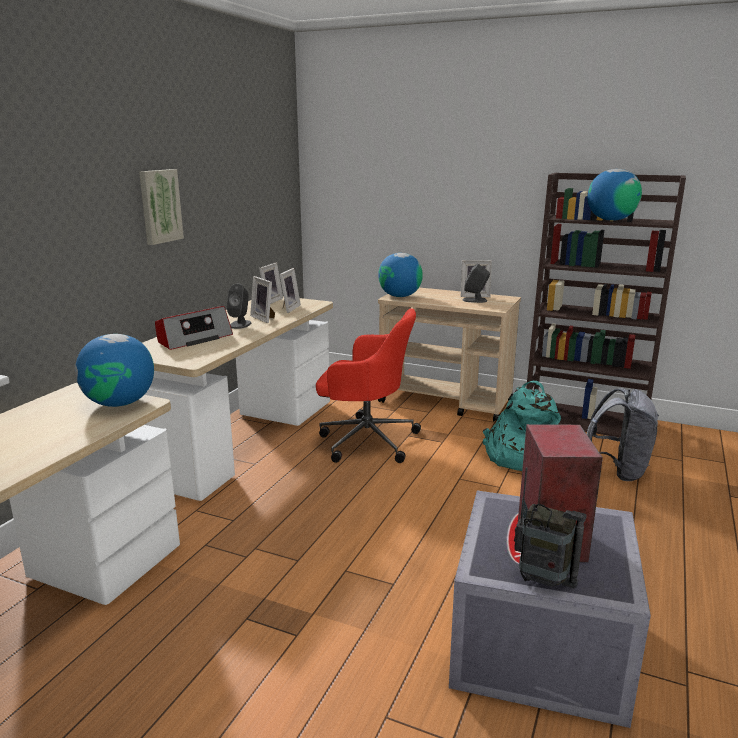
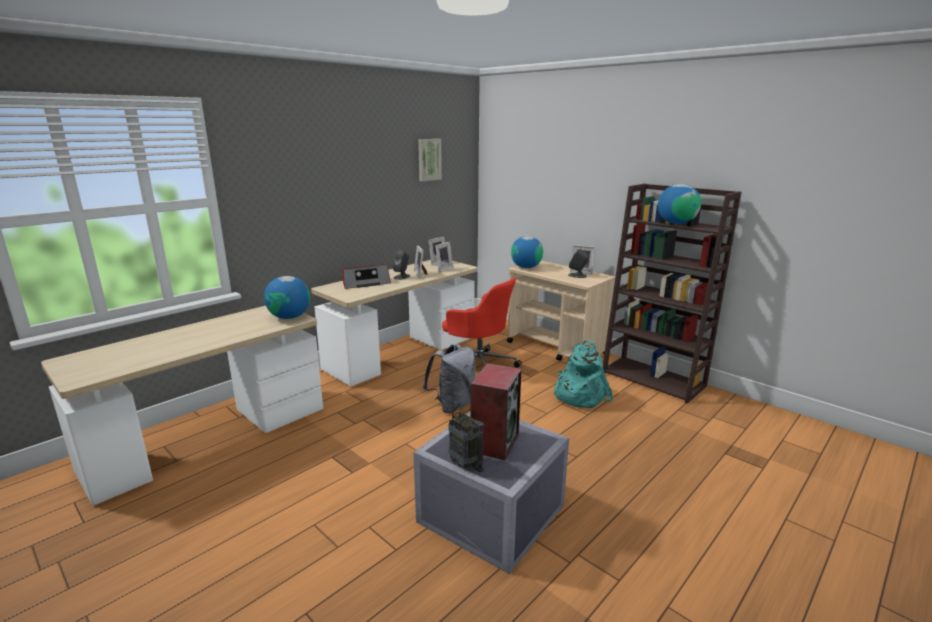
camera: 20 degrees right, 0 degrees up
picture [139,169,184,245] -> picture moved to [418,139,442,181]
grey backpack [587,388,659,481] -> grey backpack moved to [423,344,476,413]

